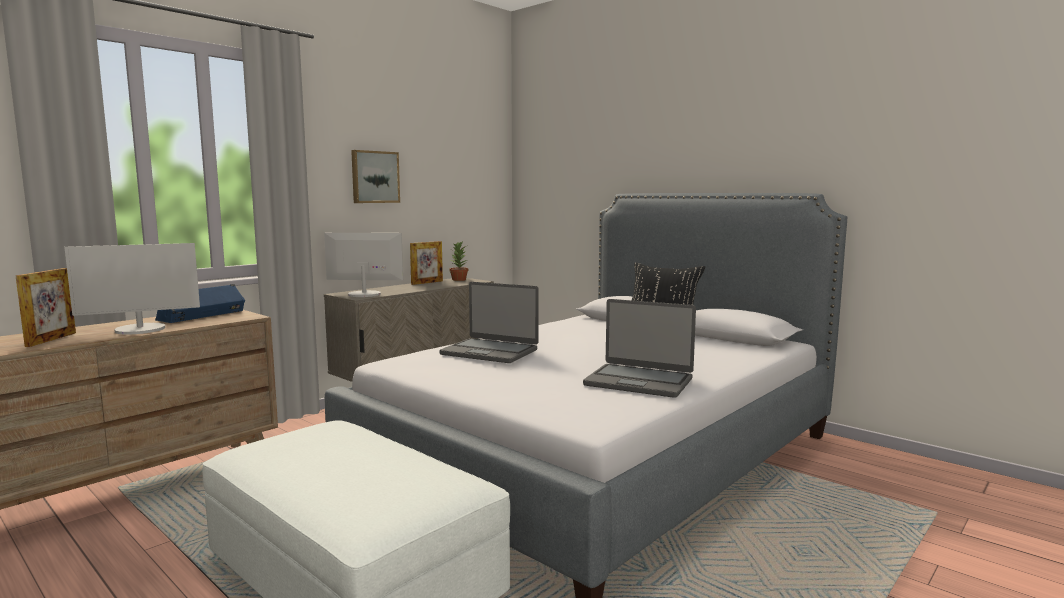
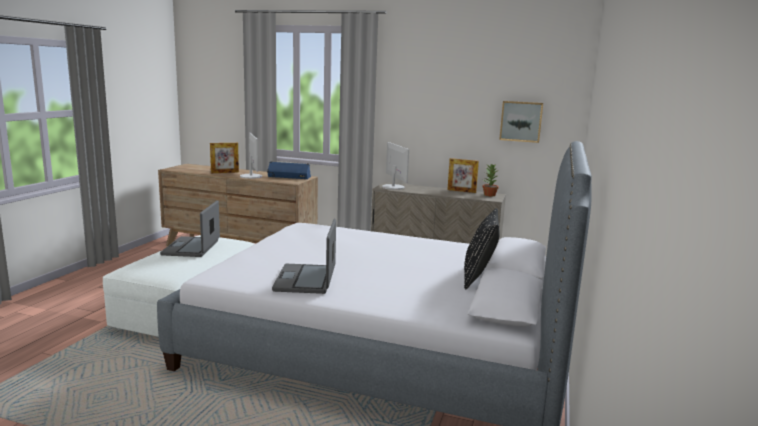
camera: 65 degrees right, 5 degrees up
monitor [64,243,200,335] -> monitor turned 150 degrees counterclockwise [240,133,262,179]
picture [351,150,400,203] -> picture moved to [499,101,543,143]
laptop [439,282,539,363] -> laptop moved to [160,200,220,257]

